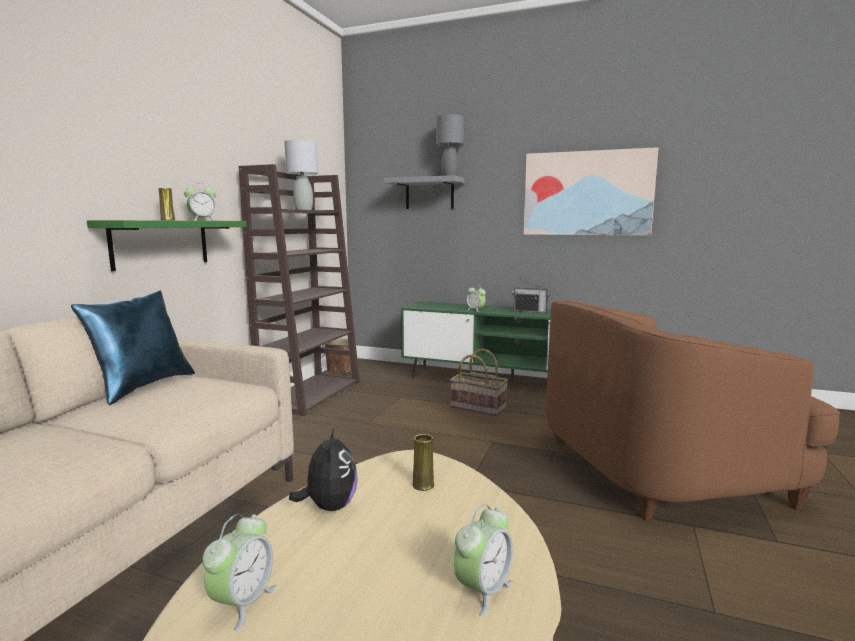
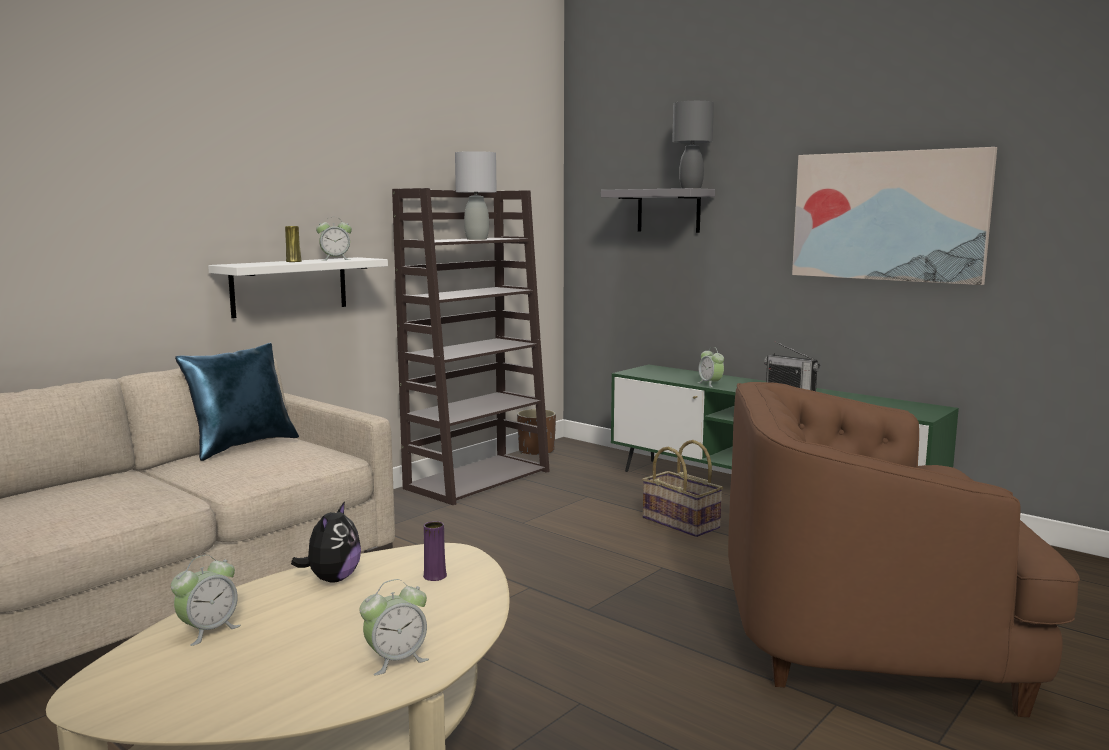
camera: 20 degrees right, 0 degrees up
green shelf [87,220,246,271] -> white shelf [208,257,388,318]
yellow vase [413,434,434,491] -> purple vase [423,521,447,581]

